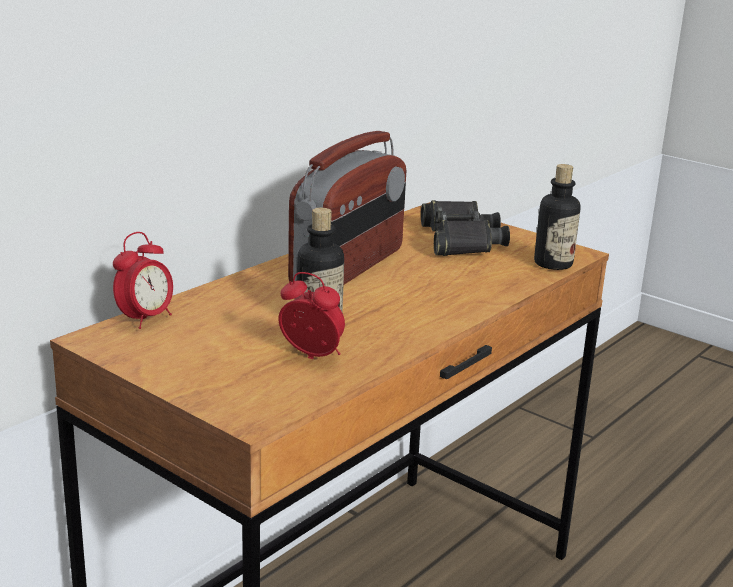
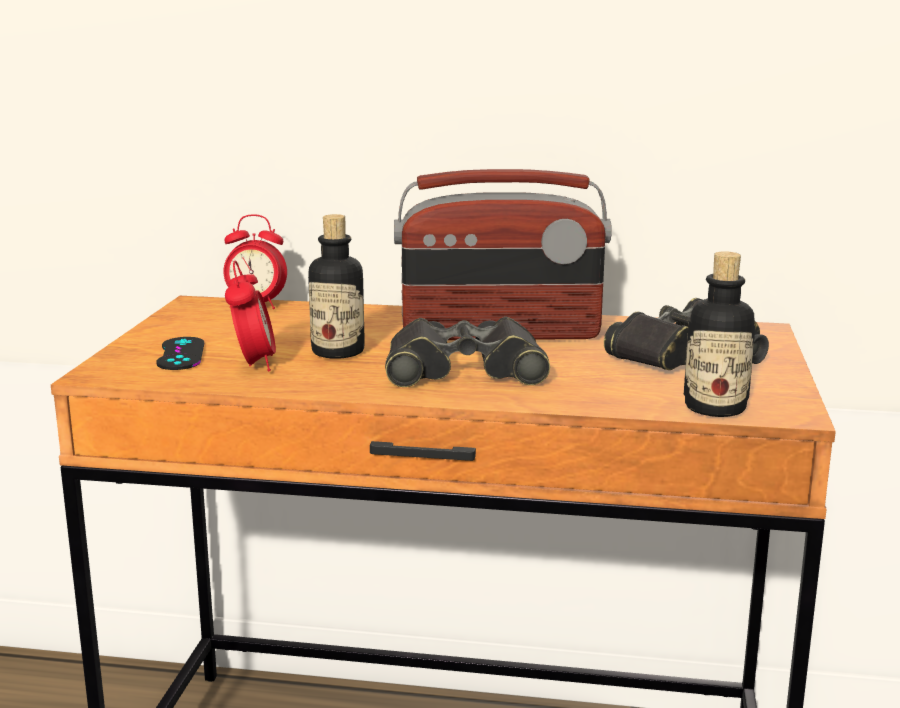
camera: 60 degrees right, 5 degrees down
none -> black game controller [156,337,204,370]
none -> black binoculars [385,317,550,387]

